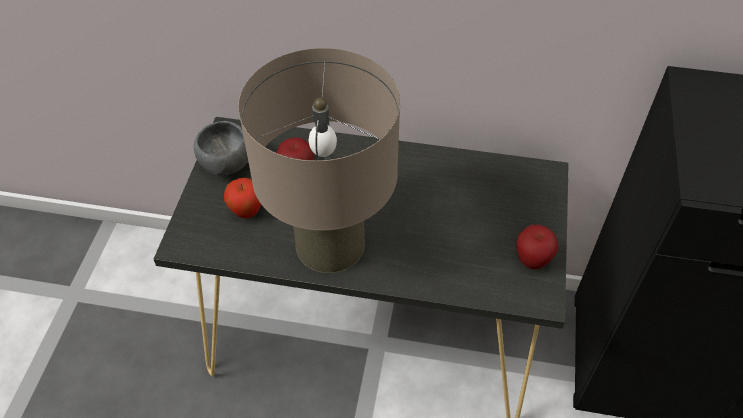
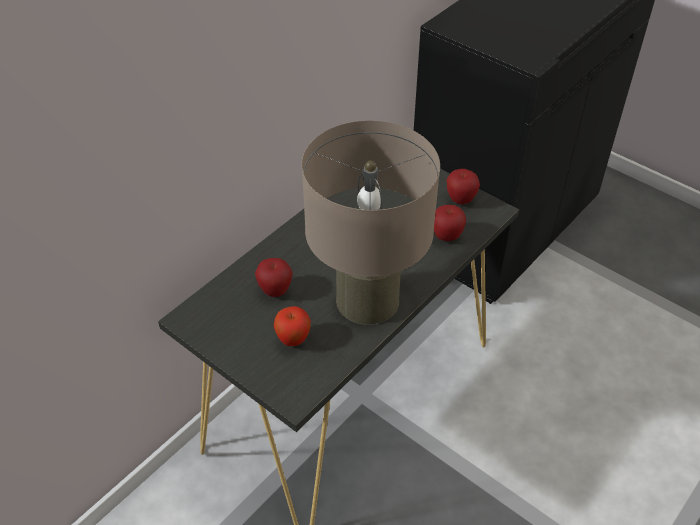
camera: 60 degrees left, 5 degrees down
grey bowl [194,121,248,176] -> none
none -> apple [434,205,466,241]

